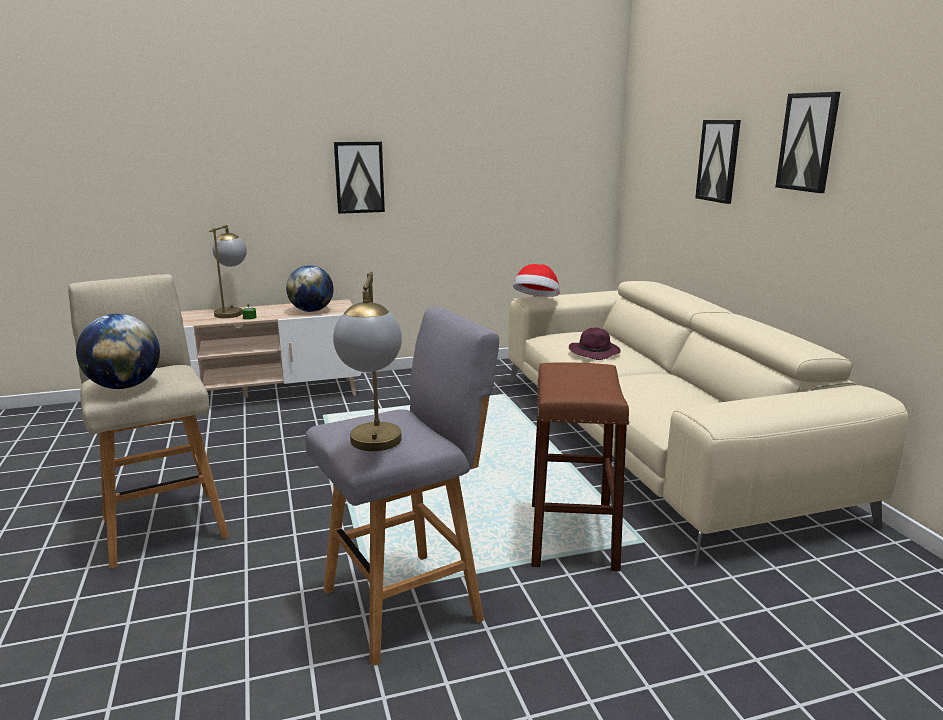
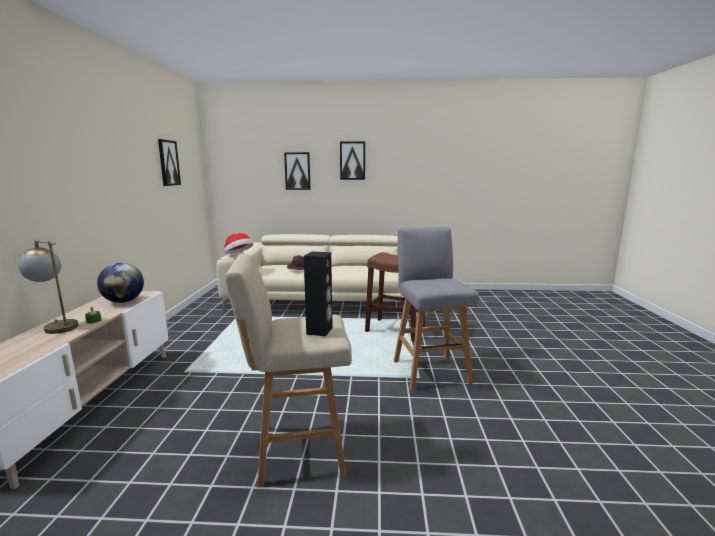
camera: 70 degrees left, 5 degrees down
globe [76,314,160,389] -> black speaker [304,252,333,336]
table lamp [333,272,402,451] -> none
picture [334,142,385,214] -> picture moved to [158,139,181,186]

